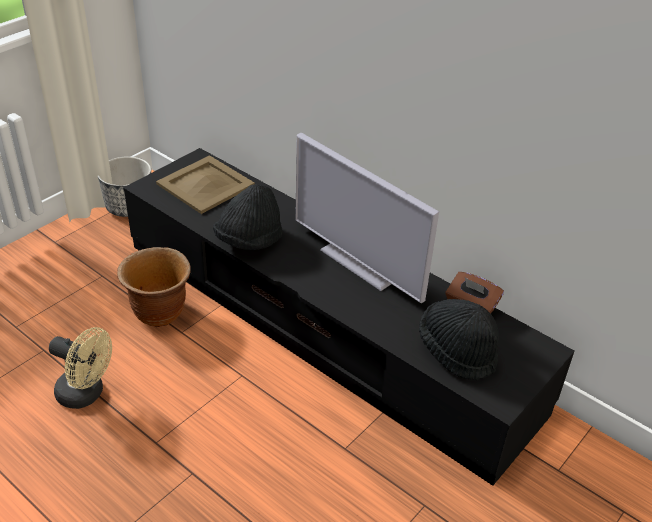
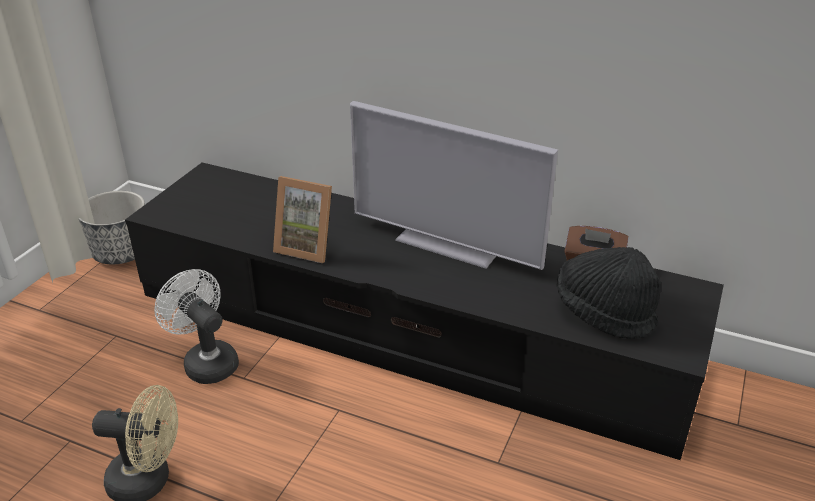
camera: 15 degrees left, 5 degrees down
brown planter [117,247,191,327] -> white fan [154,269,239,384]
beige tray [156,155,255,214] -> none
black hat [213,184,283,250] -> picture frame [273,176,332,263]

